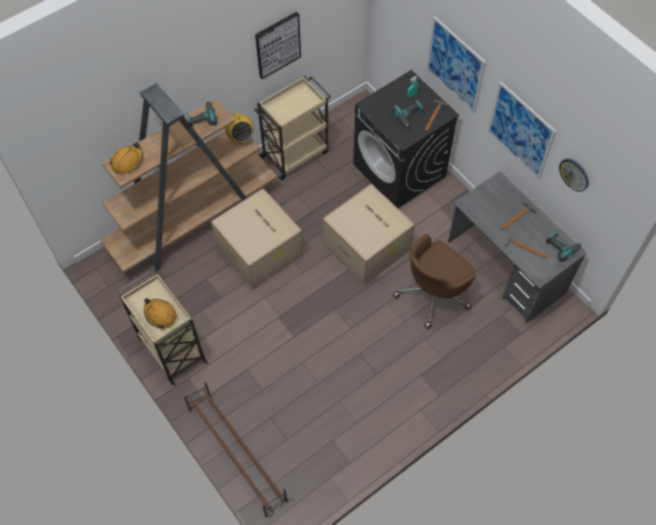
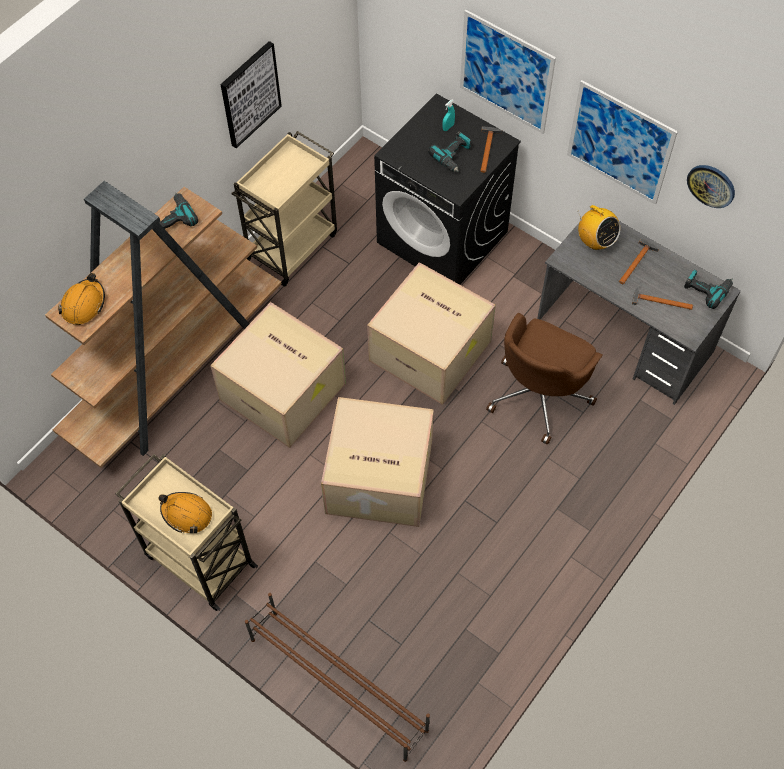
camera: 15 degrees left, 0 degrees up
radio [225,111,254,143] -> radio moved to [578,205,621,250]
none -> cardboard box [321,397,434,527]

